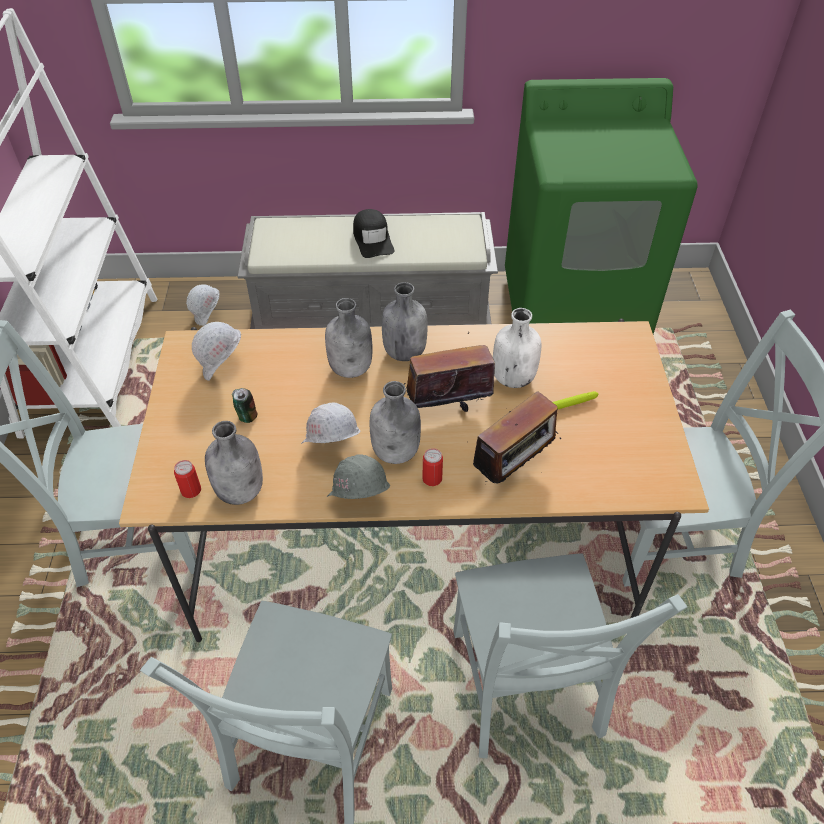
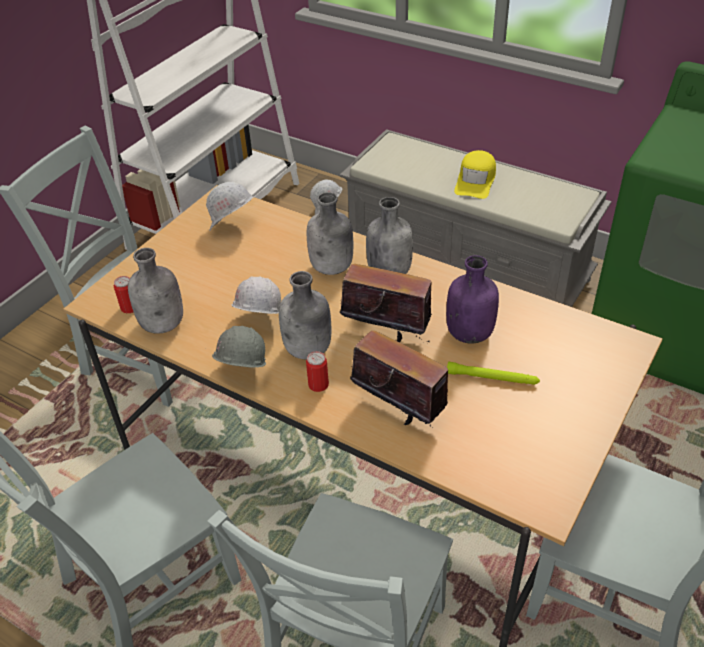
camera: 35 degrees right, 5 degrees down
can [232,388,257,423] -> none
black cap [353,209,394,258] -> yellow cap [454,150,496,199]
radio [473,391,561,485] -> radio turned 135 degrees counterclockwise [350,331,448,428]
white bottle [493,308,541,388] -> purple bottle [446,255,499,344]

